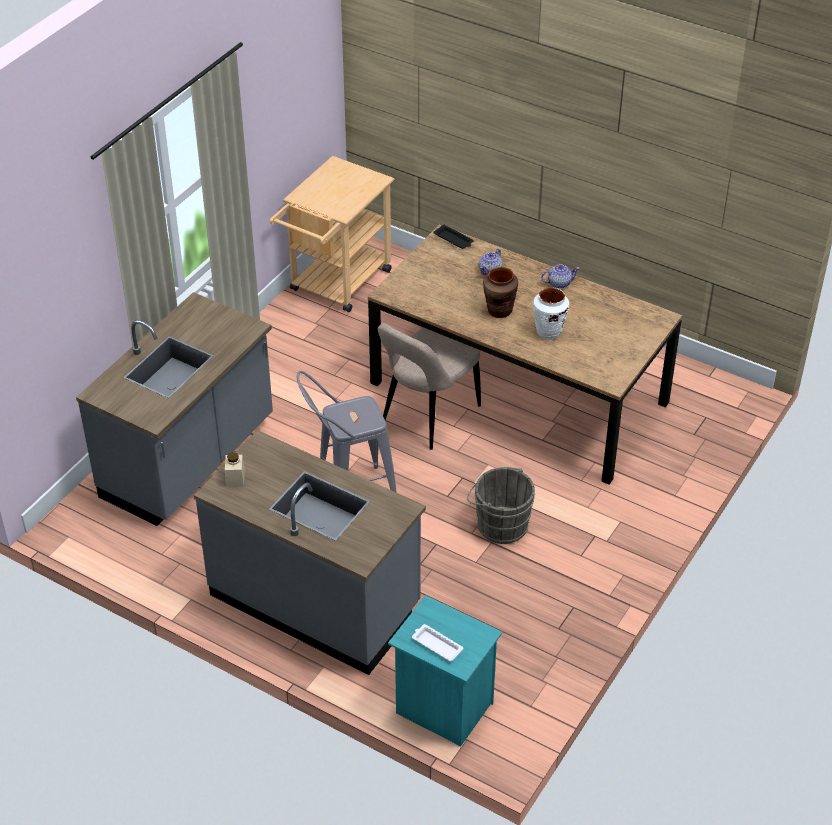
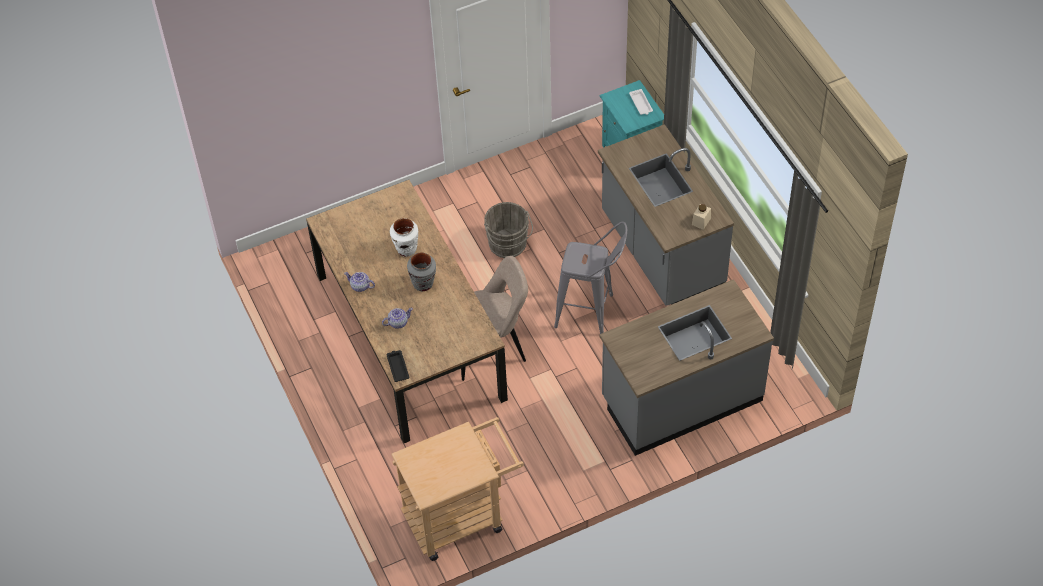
camera: 145 degrees left, 10 degrees up
brown vase [483,267,518,318] -> grey vase [407,252,436,291]

